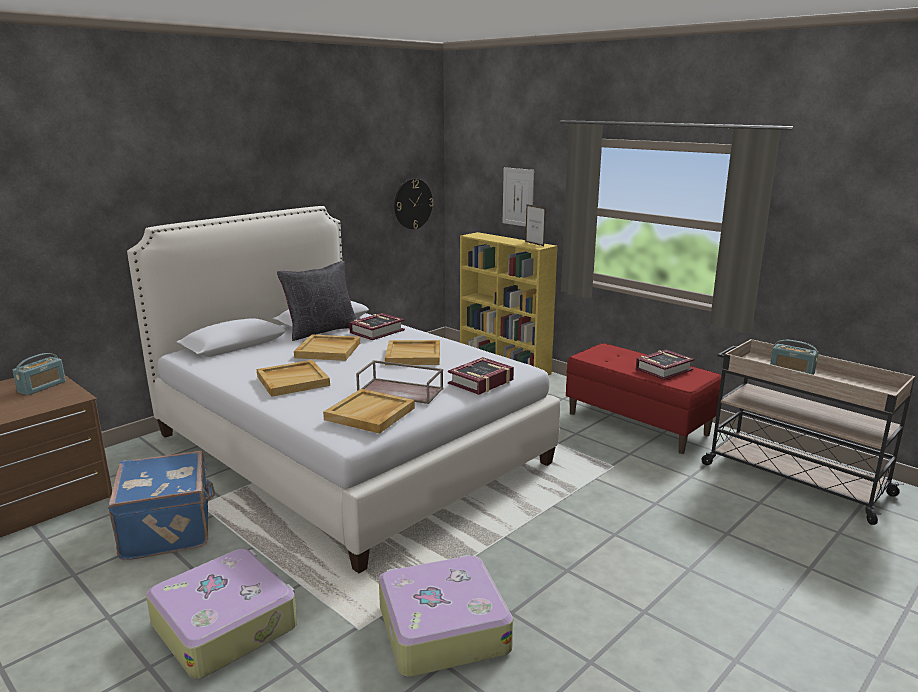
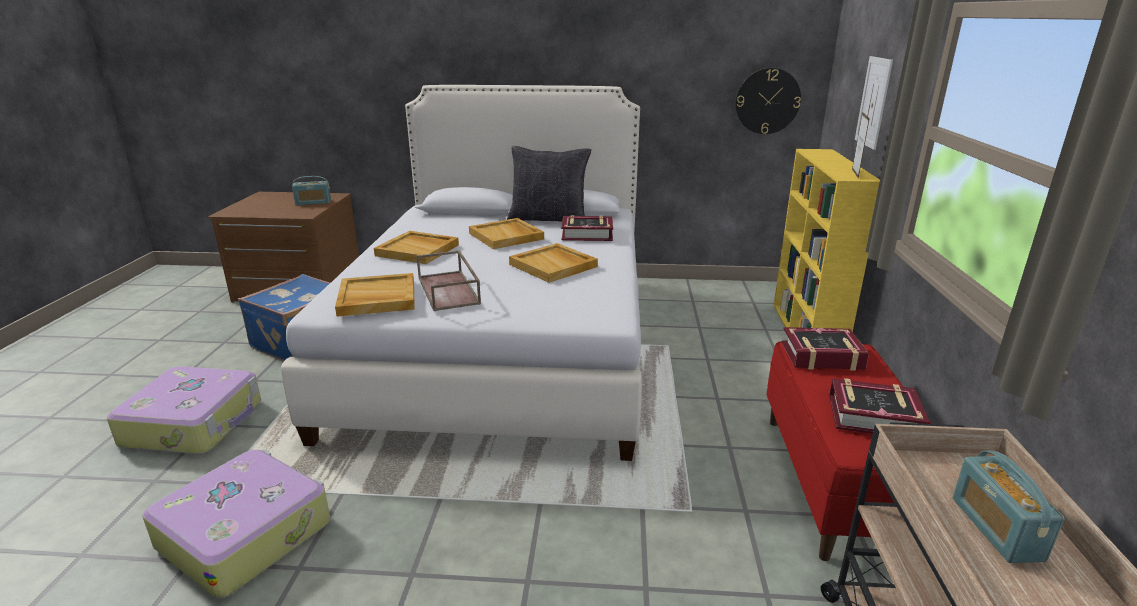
camera: 50 degrees right, 5 degrees up
book [448,357,514,395] -> book moved to [782,327,869,371]

